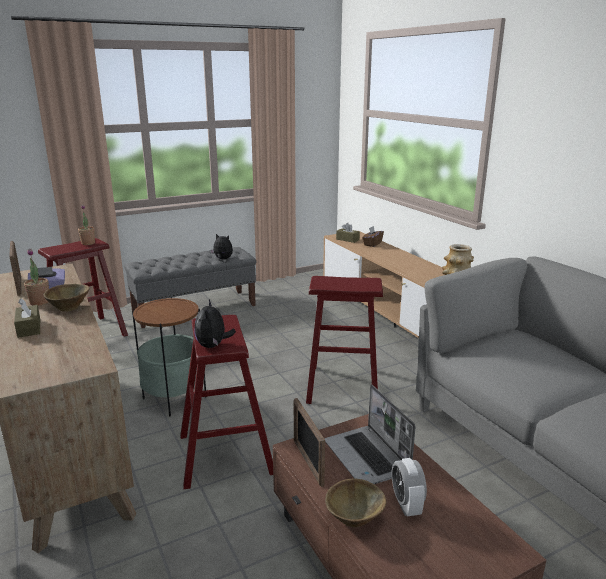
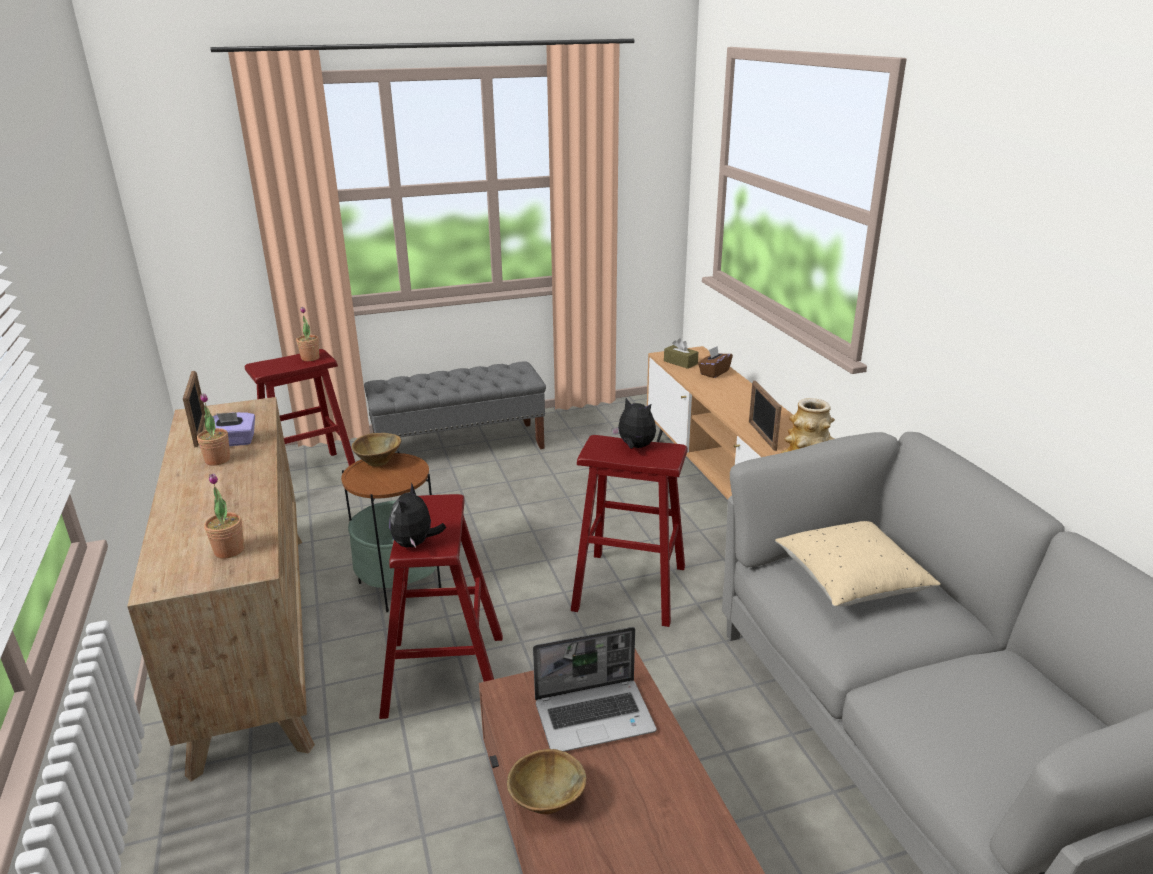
camera: 10 degrees right, 5 degrees up
brown tissue box [14,298,40,338] -> none
brown bowl [44,284,90,312] -> brown bowl moved to [352,433,401,466]
plush toy [210,234,233,259] -> plush toy moved to [612,398,656,449]
picture frame [294,398,325,487] -> picture frame moved to [749,381,782,451]
laptop [325,384,415,484] -> laptop turned 90 degrees counterclockwise [533,627,657,752]
alarm clock [392,458,427,516] -> none
none -> potted plant [204,473,244,558]
none -> beige pillow [775,521,941,607]

